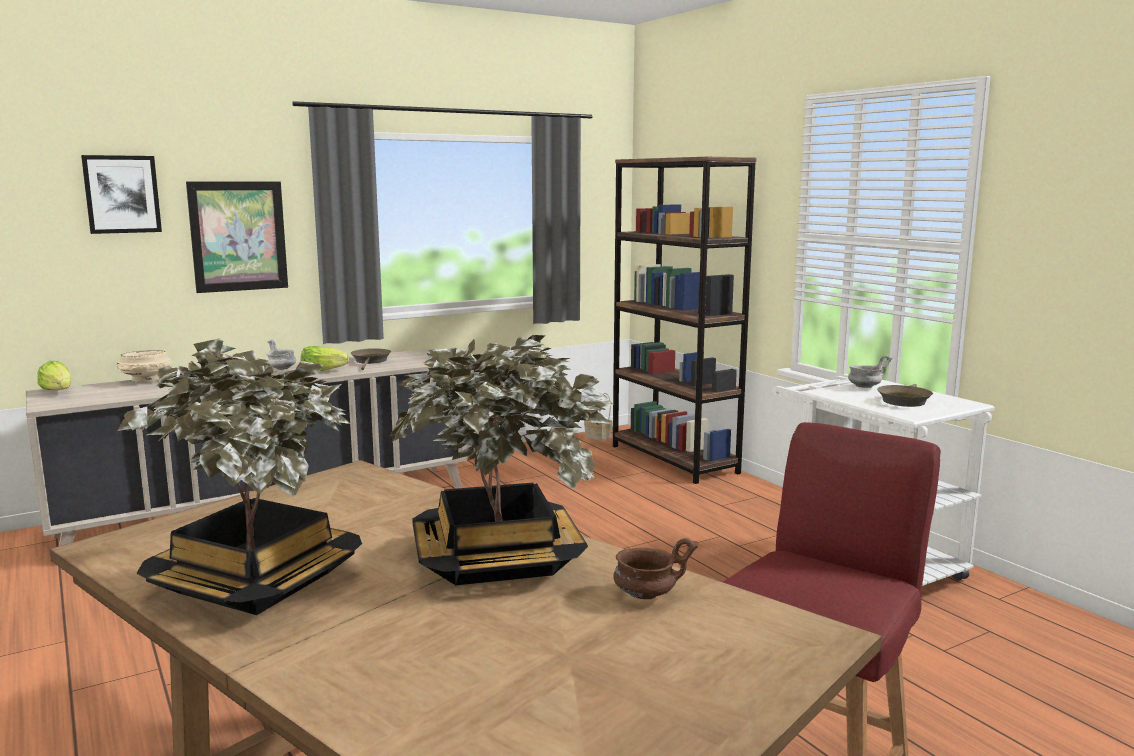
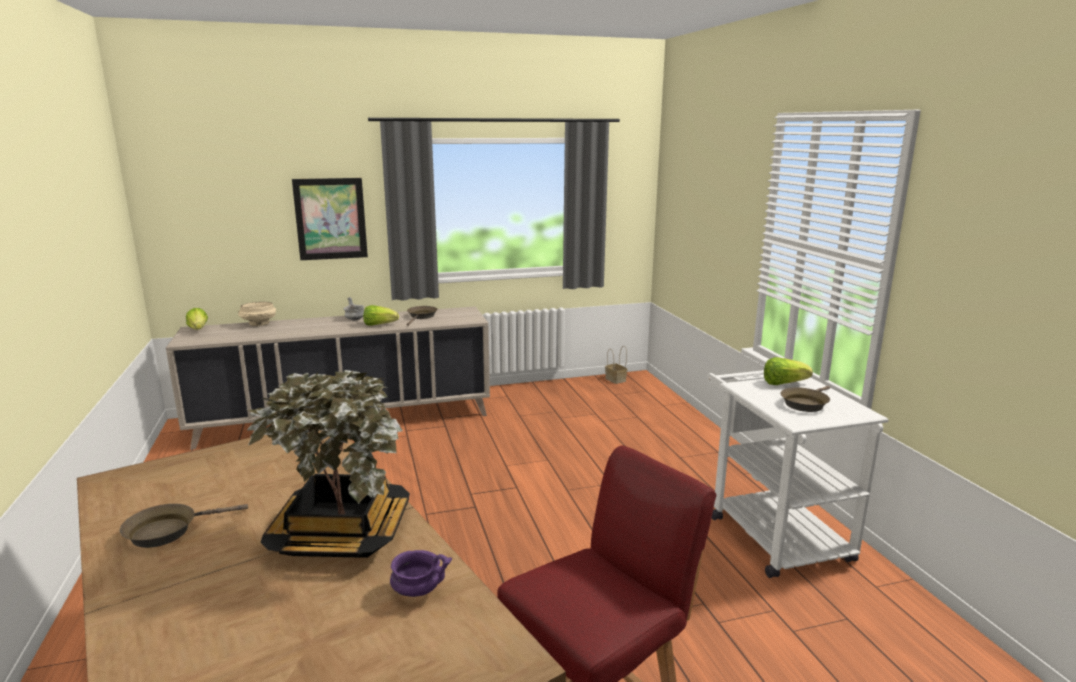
camera: 15 degrees right, 5 degrees up
picture [81,155,162,234] -> none
potted plant [118,338,362,615] -> brown frying pan [120,504,248,548]
brown bookcase [613,157,757,484] -> none
brown bowl [613,538,698,599] -> purple bowl [390,550,452,597]
grey bowl [848,355,893,388] -> lettuce [764,357,813,385]

